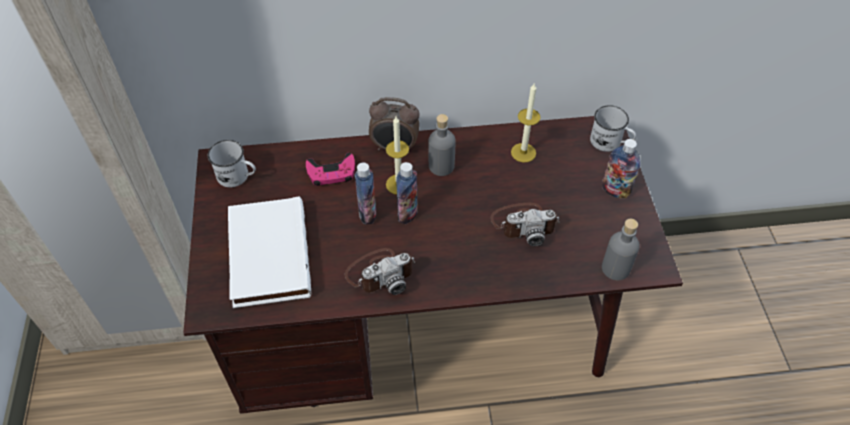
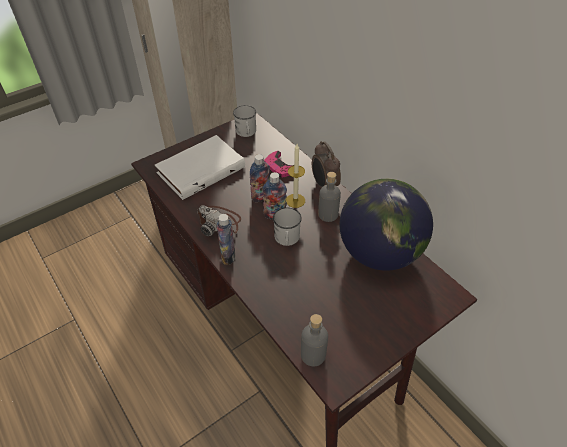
camera: 60 degrees right, 5 degrees down
camera [490,203,560,246] -> none
candle [511,84,541,162] -> globe [340,179,433,271]
white mug [590,105,636,152] -> white mug moved to [273,207,302,246]
bottle [602,139,641,198] -> bottle moved to [217,214,235,265]

